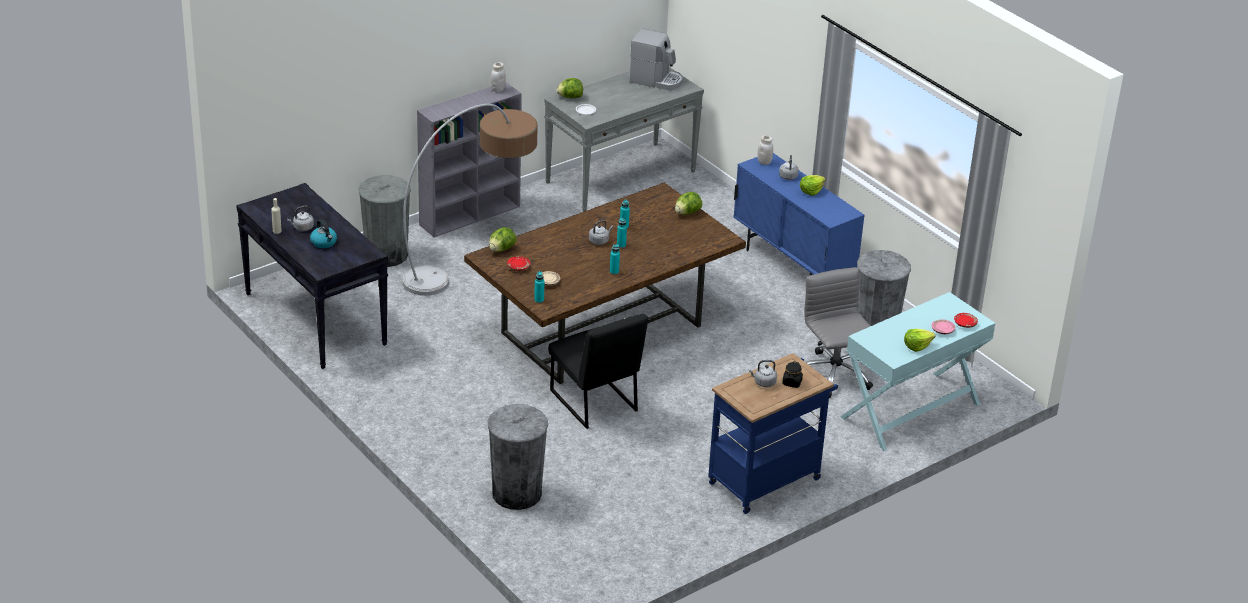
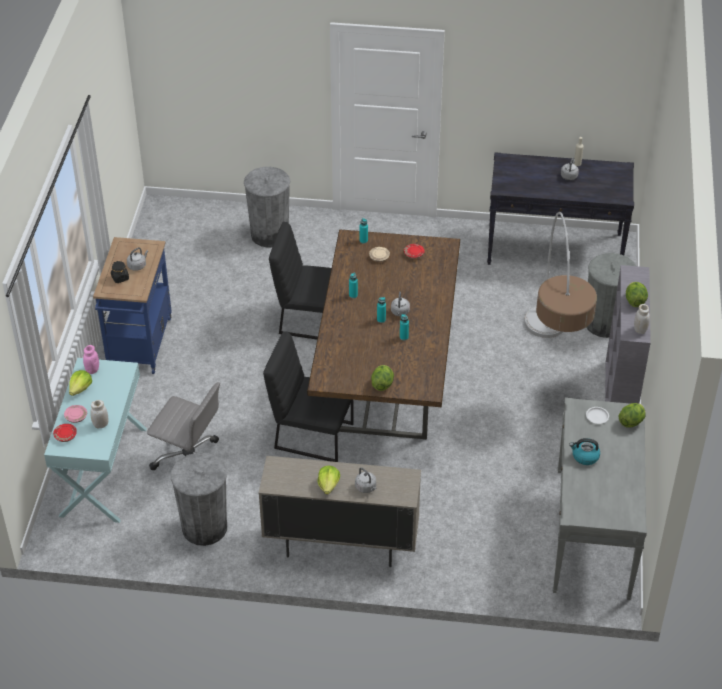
camera: 135 degrees right, 10 degrees up
kettle [310,219,337,248] -> kettle moved to [569,438,600,465]
lettuce [489,227,516,252] -> lettuce moved to [626,282,648,307]
coffee machine [630,28,683,90] -> none
blue cabinet [733,153,865,275] -> beige cabinet [259,456,421,567]
white jar [757,135,773,165] -> white jar moved to [90,400,109,428]
none -> pink jar [83,345,99,374]
none -> black chair [263,331,354,462]

